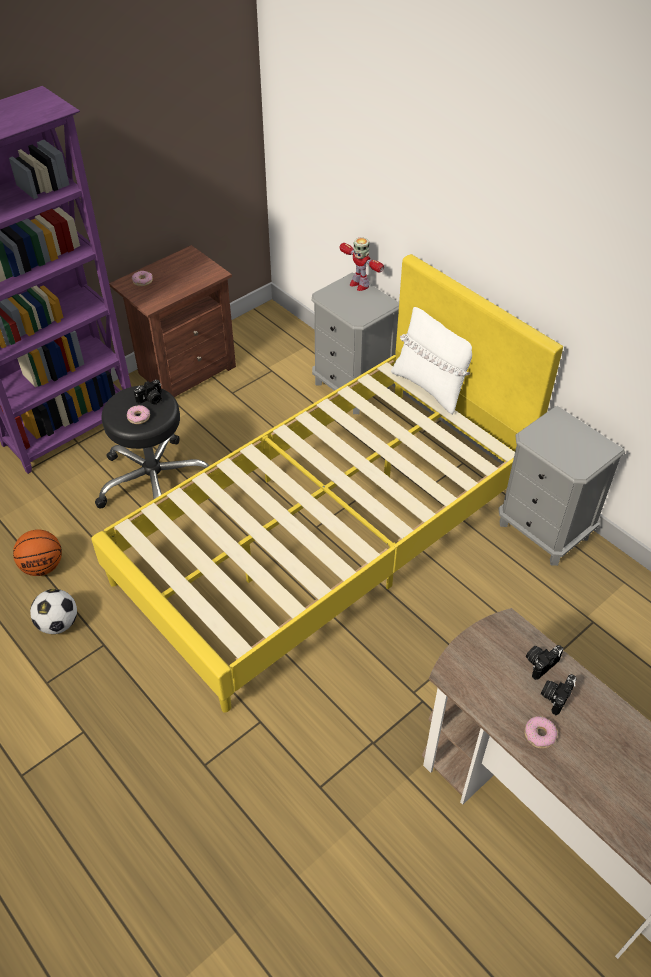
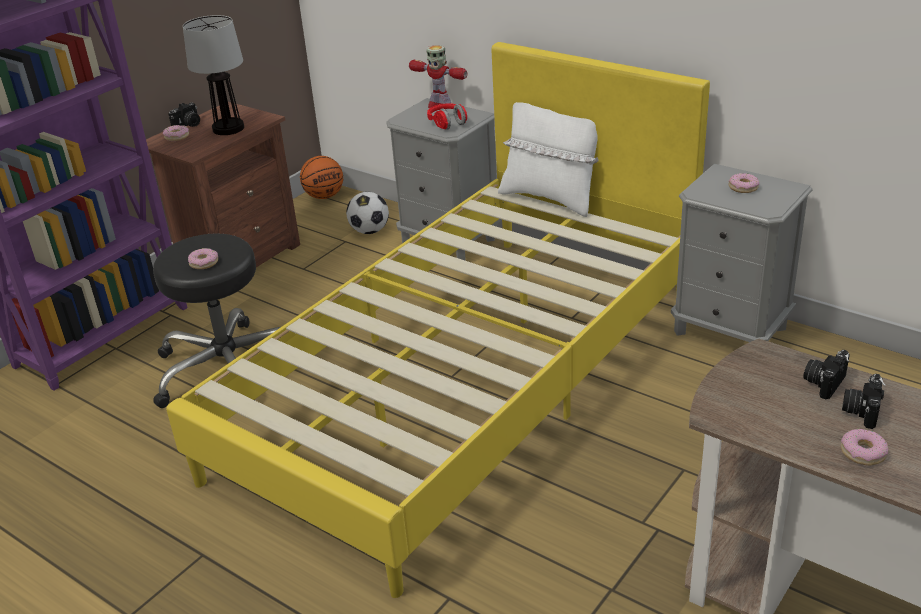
camera: 10 degrees left, 15 degrees down
basketball [13,530,62,576] -> basketball moved to [300,156,343,199]
football [30,589,77,634] -> football moved to [346,192,389,234]
camera [134,380,162,405] -> camera moved to [168,102,200,127]
none -> table lamp [183,15,244,135]
none -> red headphones [427,103,467,130]
none -> donut [729,173,759,193]

